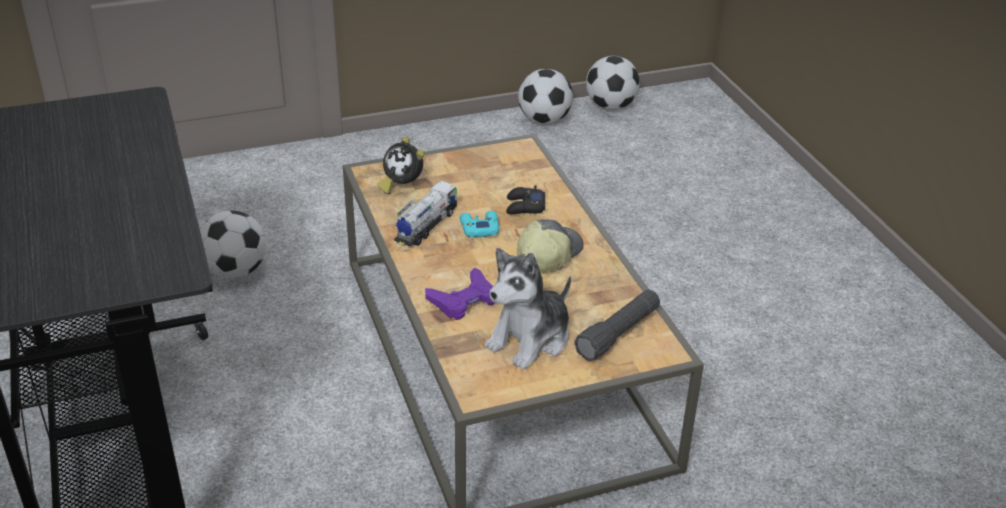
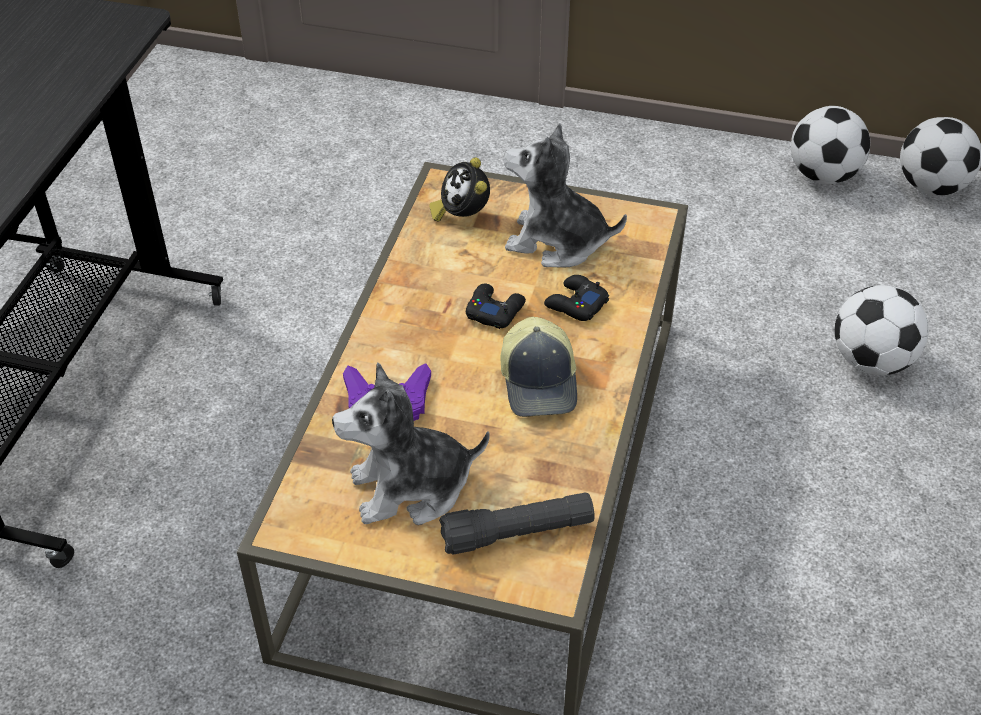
camera: 35 degrees right, 10 degrees up
football [200,211,266,278] -> football moved to [835,285,929,375]
toy truck [394,181,457,247] -> none
turquoise game controller [460,211,499,237] -> black game controller [466,284,526,329]
cap [517,219,584,272] -> cap turned 105 degrees clockwise [500,317,577,417]
none -> plush toy [504,123,627,268]

